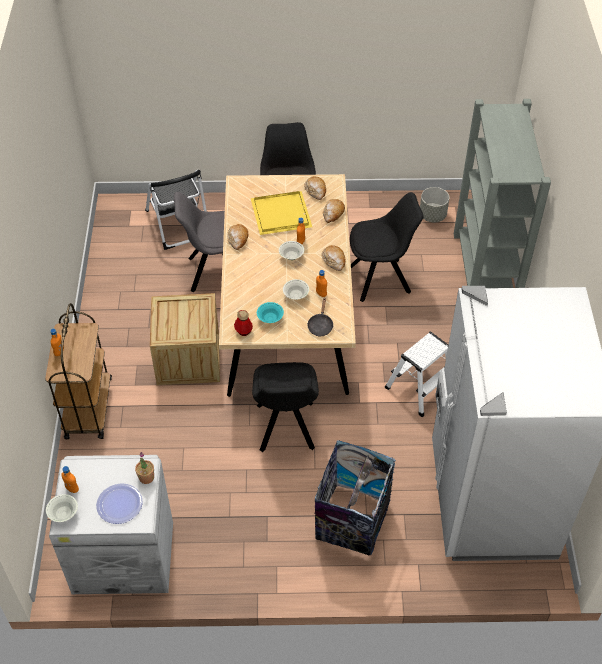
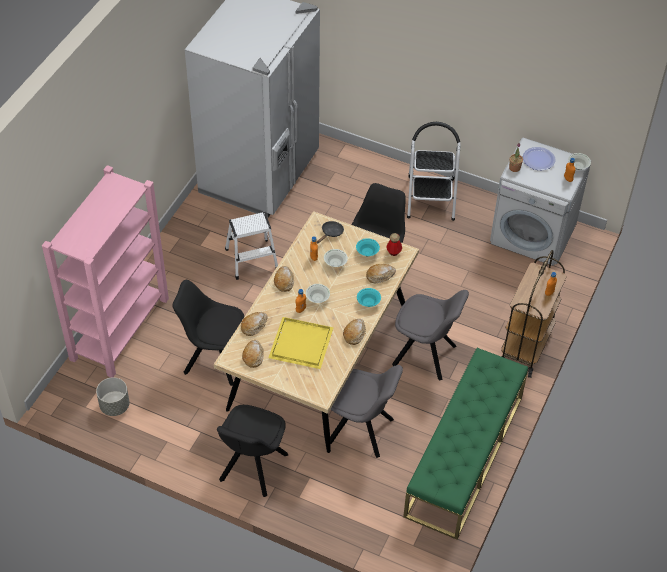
camera: 155 degrees left, 0 degrees up
step ladder [145,170,207,250] -> step ladder moved to [407,122,460,221]
crate [150,293,220,385] -> grey chair [392,290,469,381]
trash can [315,440,396,555] -> none
grey bookcase [454,99,551,288] -> pink bookcase [42,165,169,378]
none -> turquoise bowl [357,288,381,307]
none -> bread [366,264,396,283]
none -> green bench [403,348,528,539]

